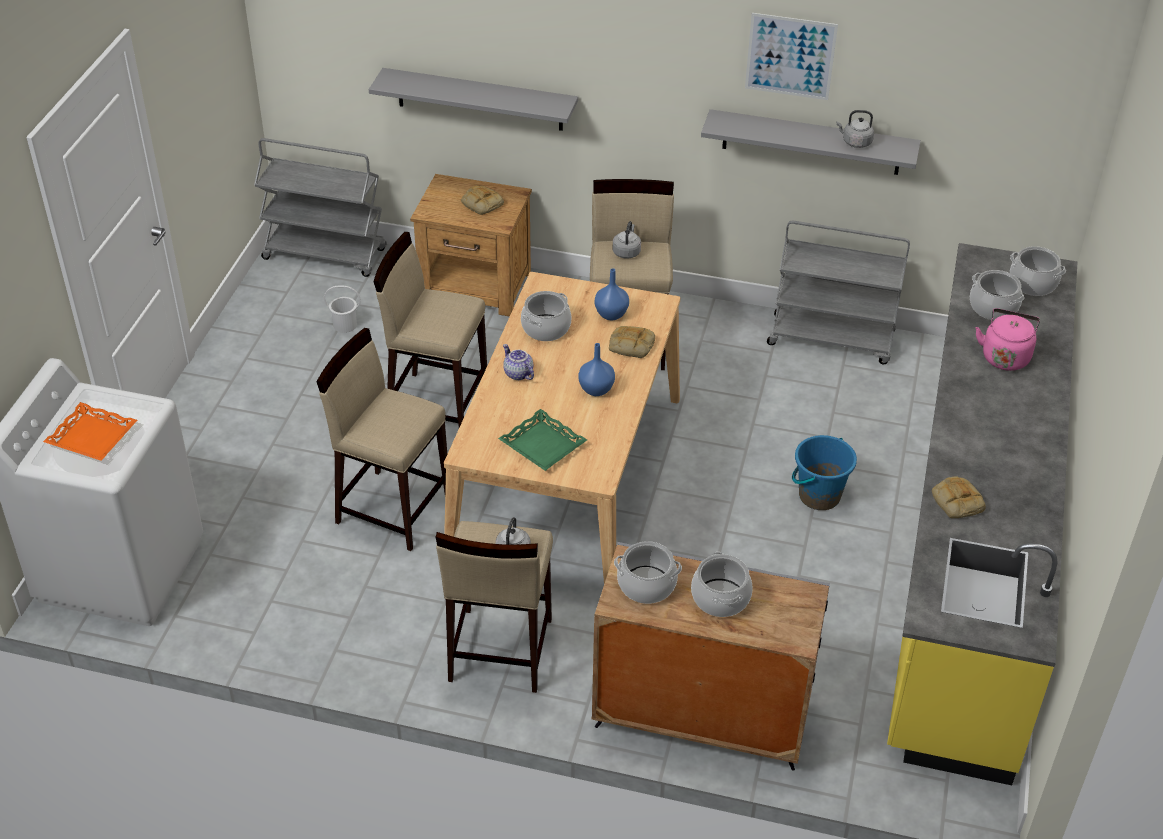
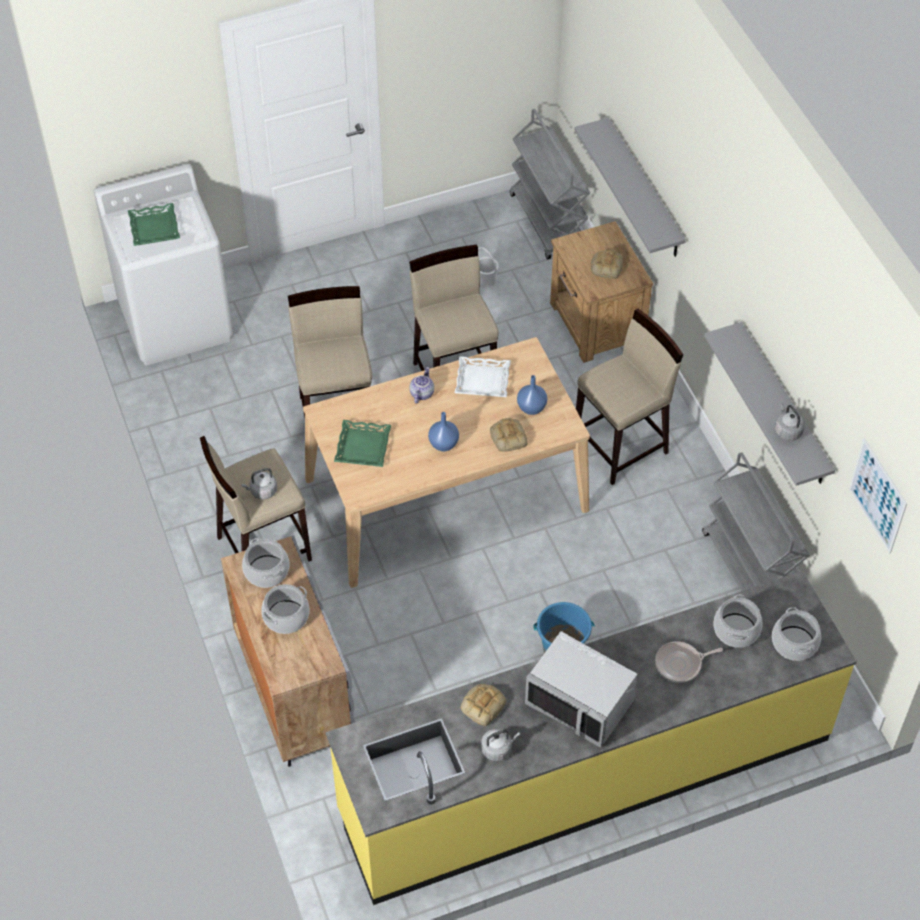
camera: 55 degrees right, 10 degrees up
orange tray [43,402,137,461] -> green tray [128,203,180,246]
cooking pot [521,291,571,341] -> white tray [455,356,511,397]
grey kettle [613,221,641,259] -> grey kettle moved to [481,729,520,761]
picture [745,13,838,100] -> picture moved to [849,438,907,553]
pink kettle [976,308,1040,371] -> frying pan [655,641,723,683]
none -> grey microwave [525,631,637,748]

